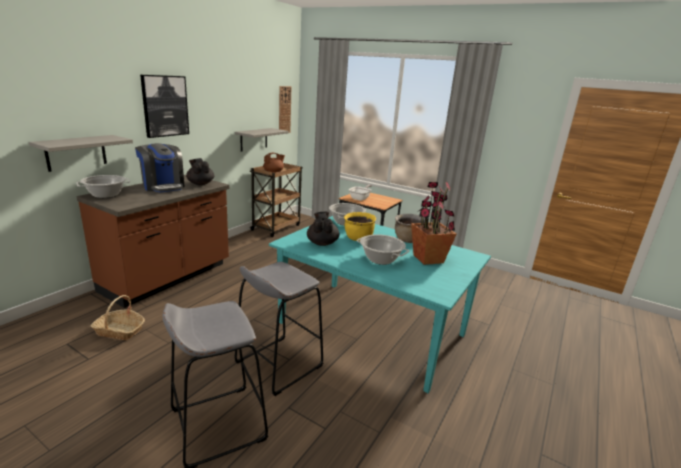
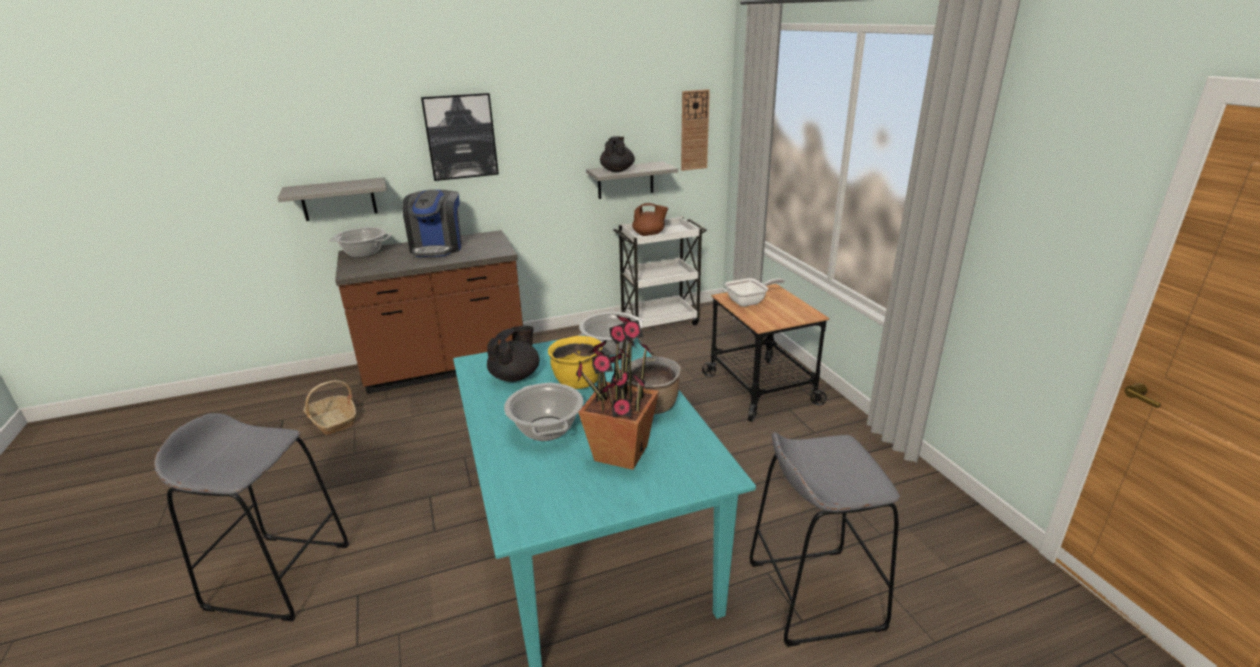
camera: 40 degrees right, 5 degrees up
black teapot [186,158,214,185] -> black teapot moved to [600,136,635,172]
grey stool [235,262,323,396] -> grey stool moved to [750,432,900,647]
brown cart [249,163,303,237] -> white cart [613,217,707,328]

